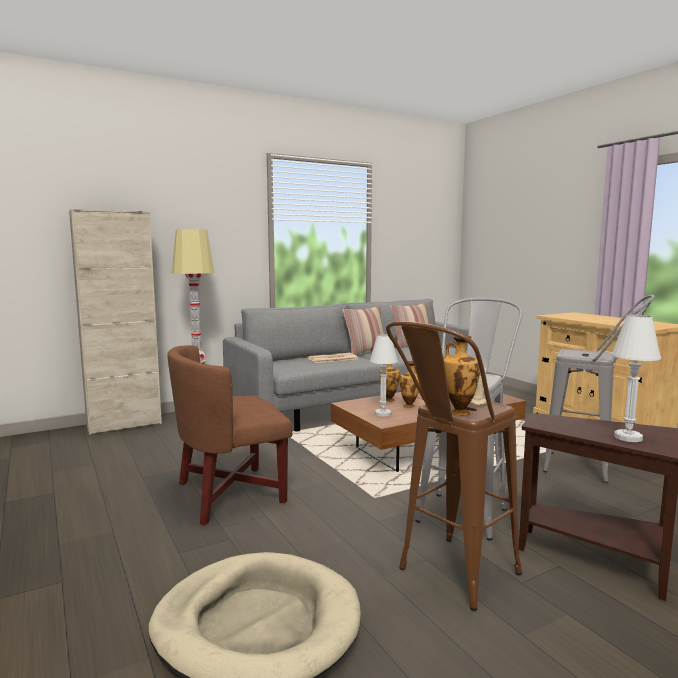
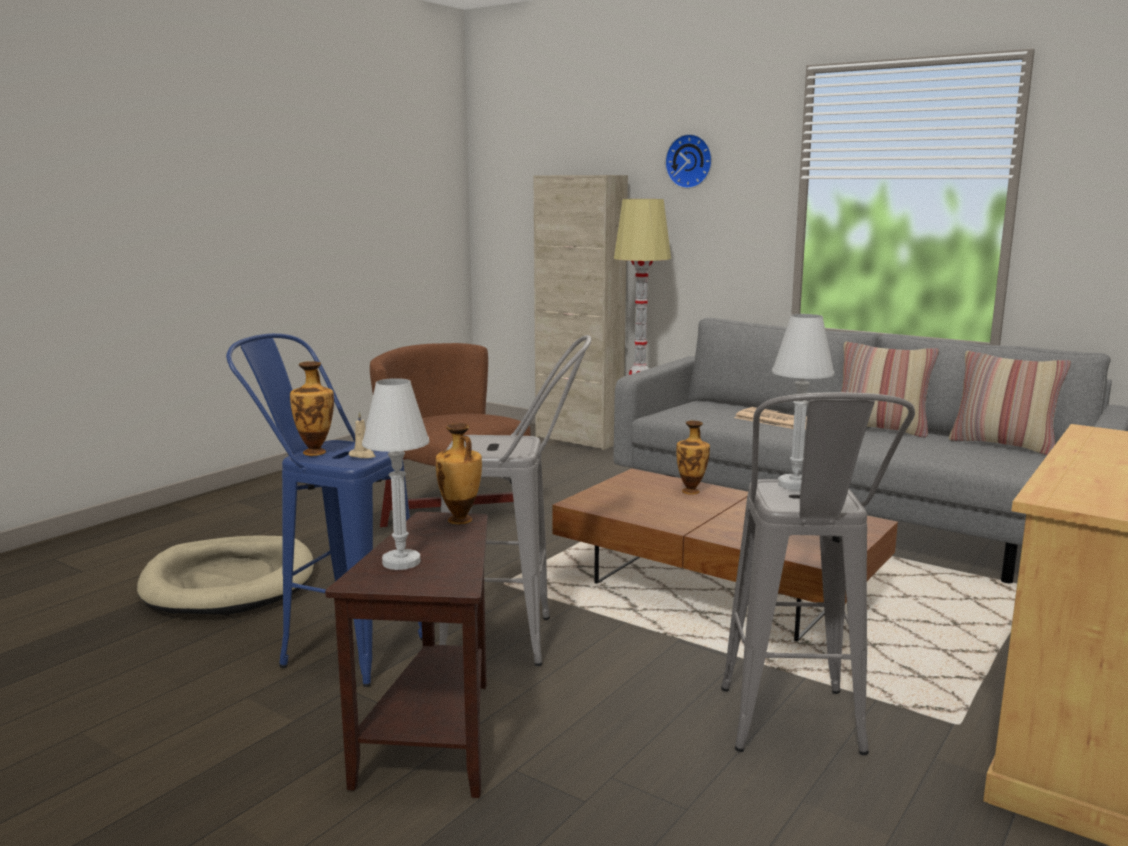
camera: 65 degrees right, 5 degrees up
white table lamp [370,334,398,416] -> white table lamp moved to [772,314,835,491]
brown stool [386,321,522,611] -> blue stool [226,333,422,687]
vase [400,361,420,408] -> vase moved to [436,423,482,524]
none -> wall clock [665,134,712,189]

